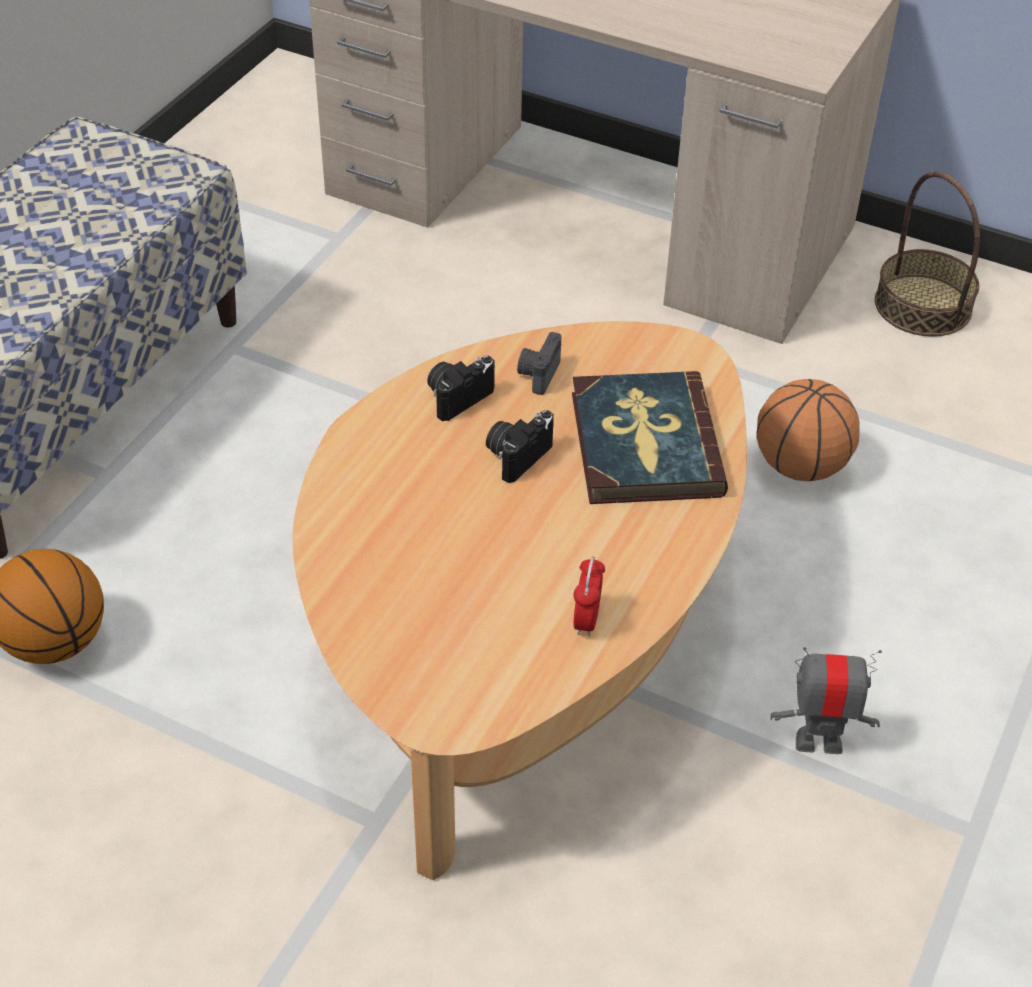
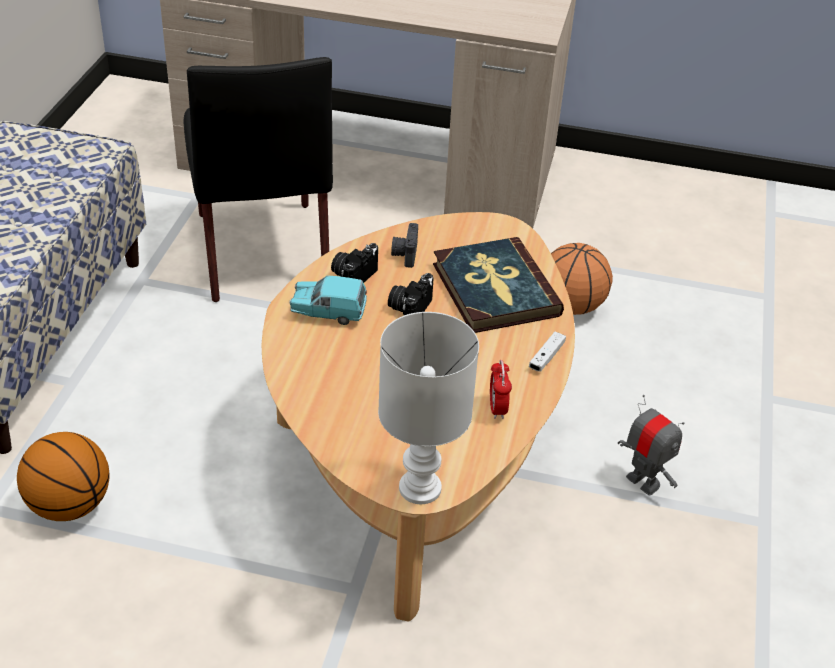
camera: 15 degrees left, 5 degrees down
toy robot [771,647,882,754] -> toy robot turned 60 degrees clockwise [618,395,685,496]
basket [875,171,980,337] -> none
none -> black chair [183,57,333,302]
none -> turquoise toy car [289,276,367,325]
none -> white table lamp [378,312,479,504]
none -> white game controller [529,332,566,372]

